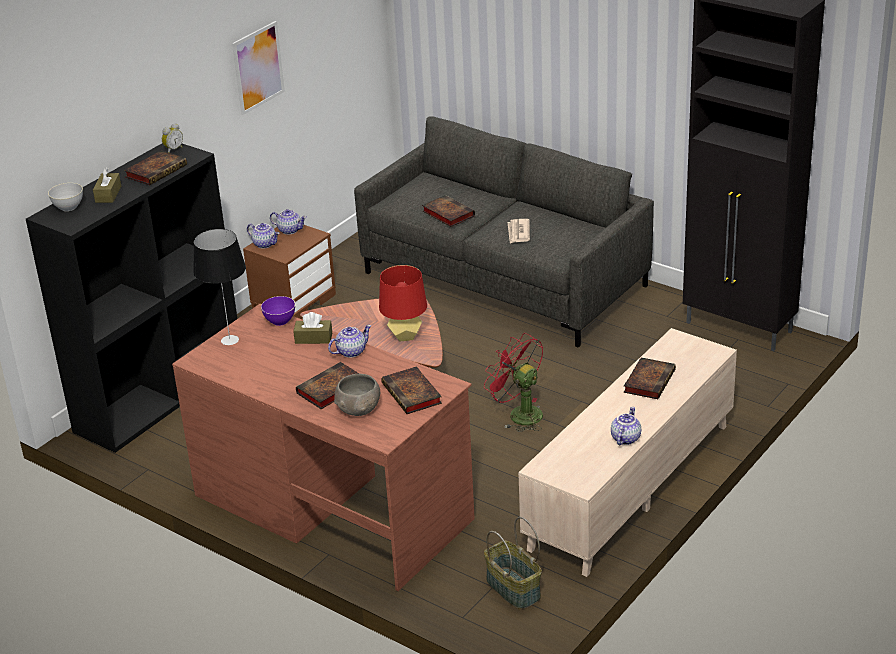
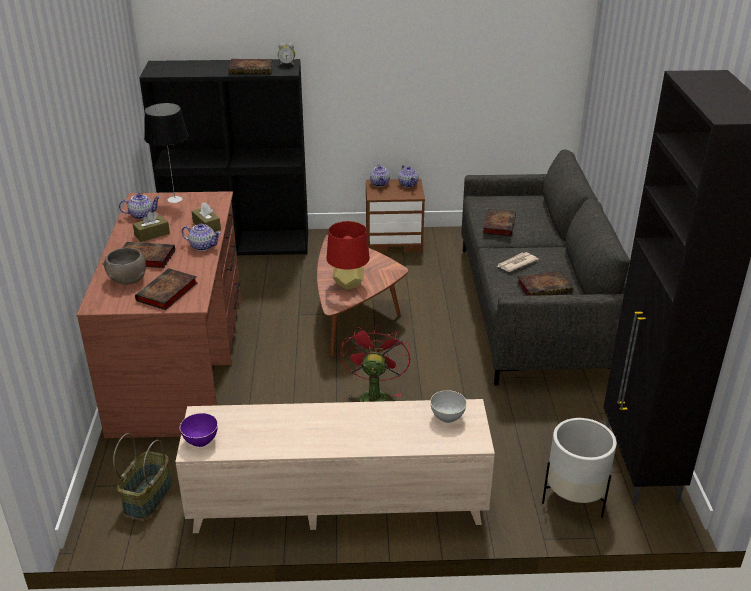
camera: 50 degrees right, 0 degrees up
grey bowl [48,183,83,211] -> grey bowl moved to [430,390,467,423]
brown tissue box [93,167,121,203] -> brown tissue box moved to [133,211,170,242]
picture [232,21,285,115] -> none
purple bowl [261,296,295,326] -> purple bowl moved to [180,413,218,447]
teapot [611,407,641,445] -> teapot moved to [119,193,160,219]
book [624,358,676,399] -> book moved to [517,271,574,296]
none -> white planter [542,418,617,518]

